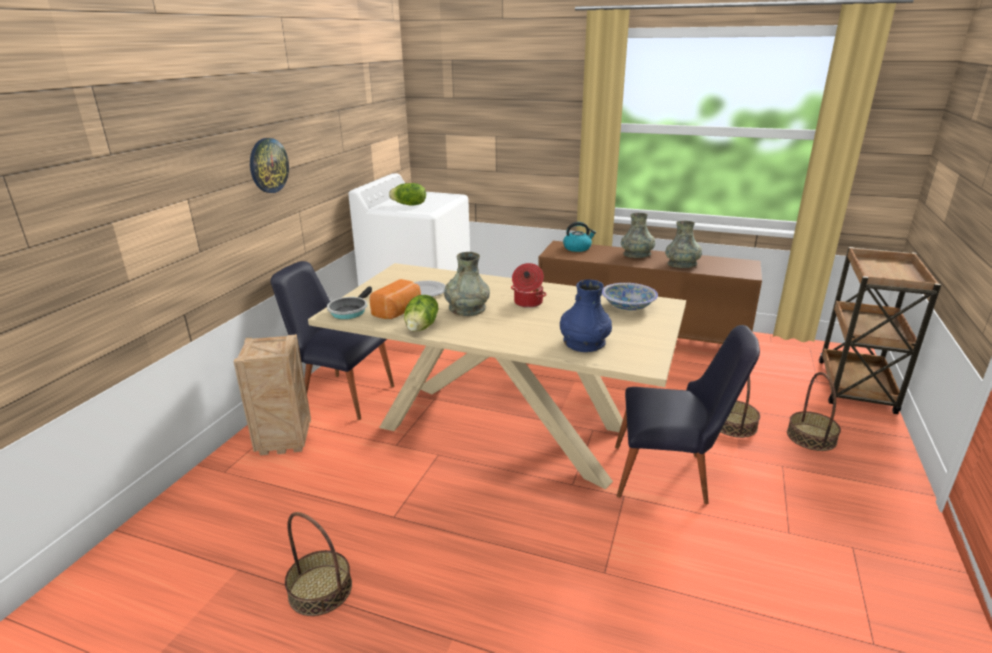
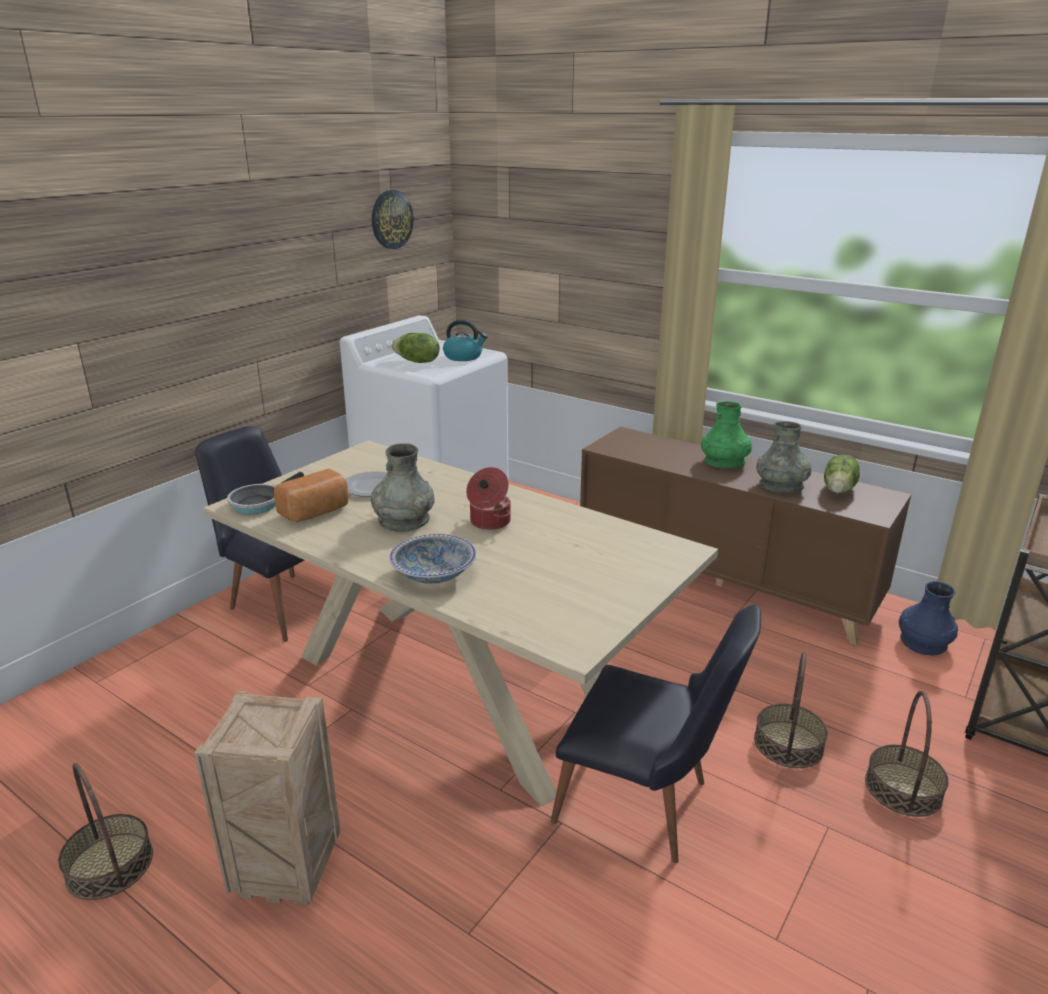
camera: 15 degrees right, 0 degrees up
crate [233,334,311,455] -> crate moved to [194,690,341,905]
wall clock [250,138,289,193] -> wall clock moved to [372,190,414,249]
lettuce [404,295,438,332] -> lettuce moved to [824,455,860,494]
blue vase [560,280,612,352] -> blue vase moved to [899,581,958,655]
kettle [563,222,596,252] -> kettle moved to [443,320,487,361]
bowl [602,283,658,310] -> bowl moved to [389,534,476,584]
grey vase [621,213,655,258] -> green vase [701,401,752,468]

